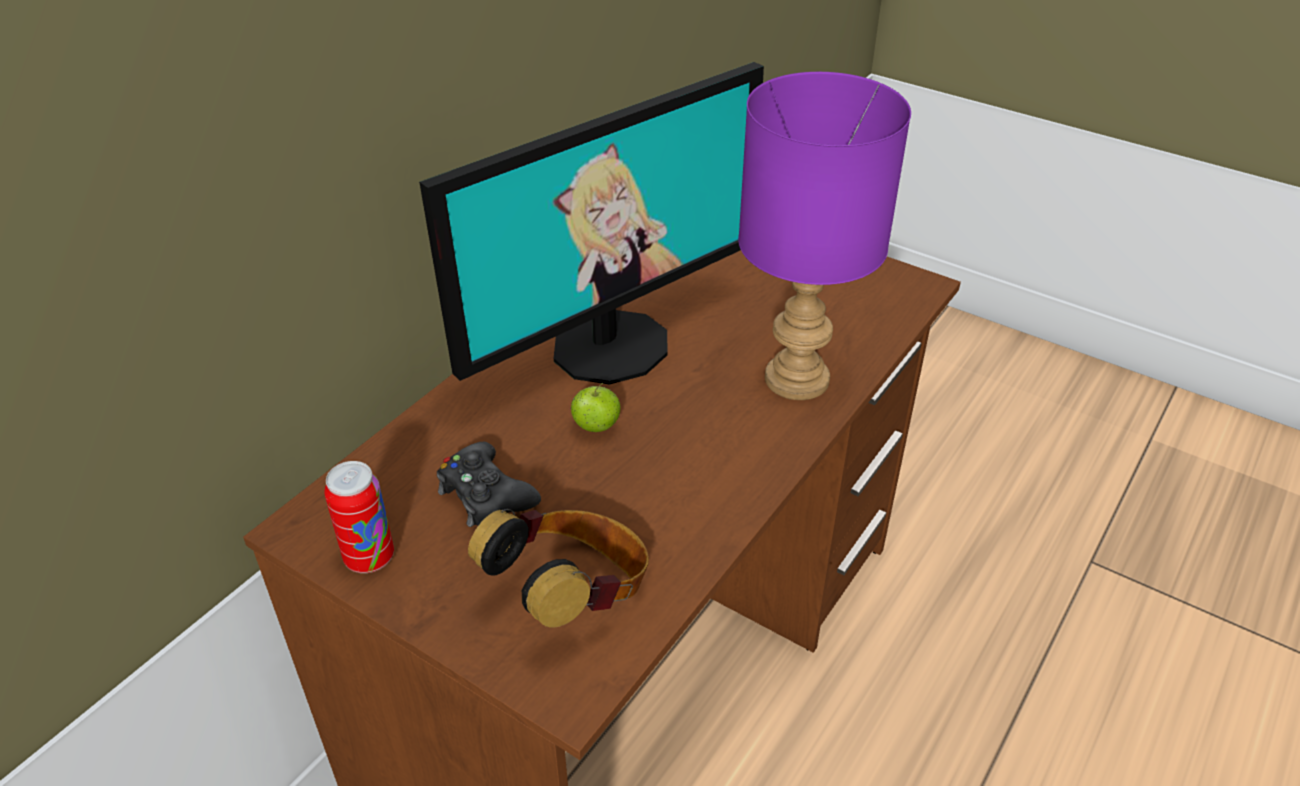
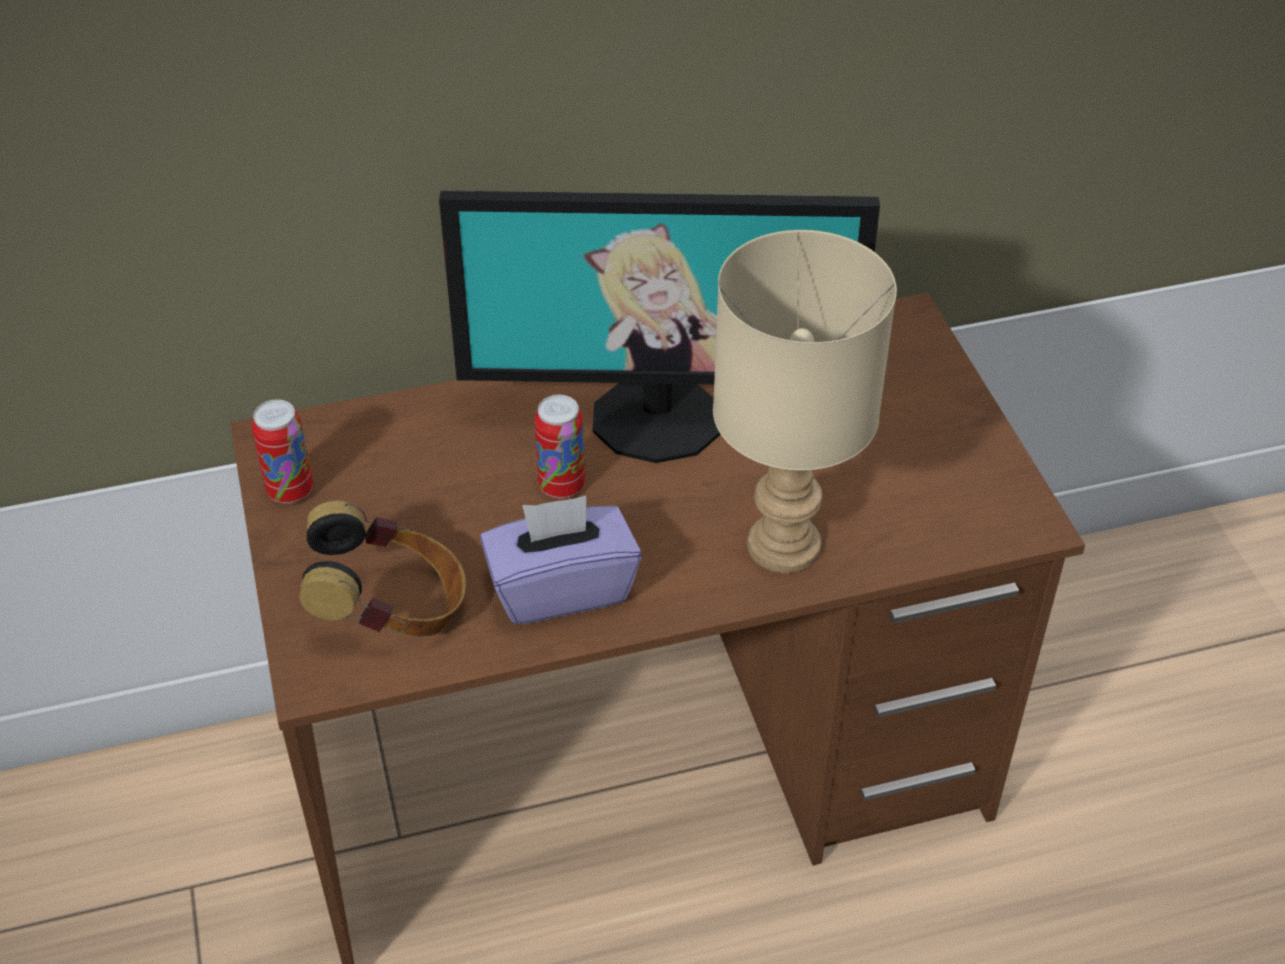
camera: 40 degrees right, 5 degrees up
black game controller [437,442,541,527] -> none
apple [570,383,621,432] -> can [535,395,585,499]
purple table lamp [738,72,911,400] -> beige table lamp [713,230,897,573]
none -> purple tissue box [480,496,642,625]

